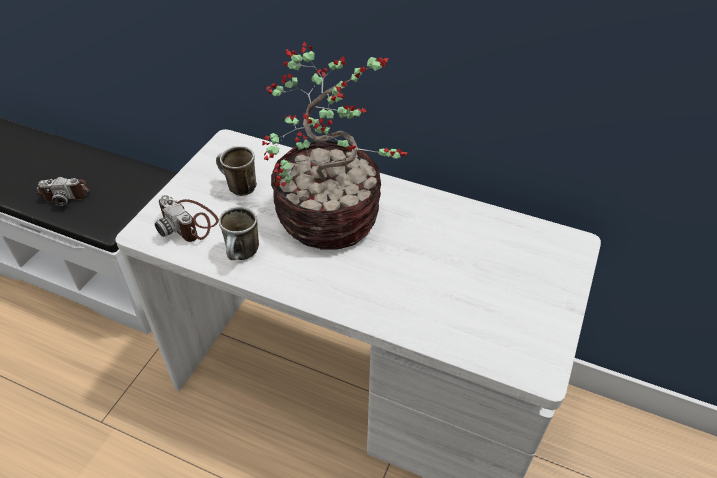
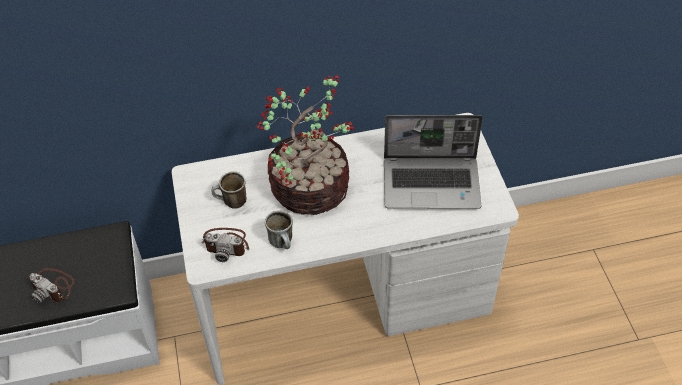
camera: 35 degrees left, 5 degrees up
camera [37,177,90,206] -> camera turned 75 degrees clockwise [29,268,75,303]
none -> laptop [384,115,483,209]

